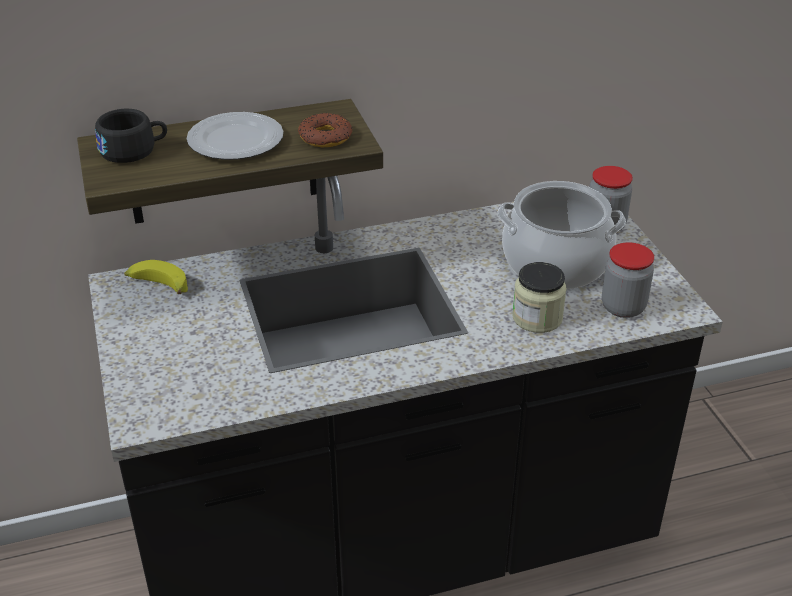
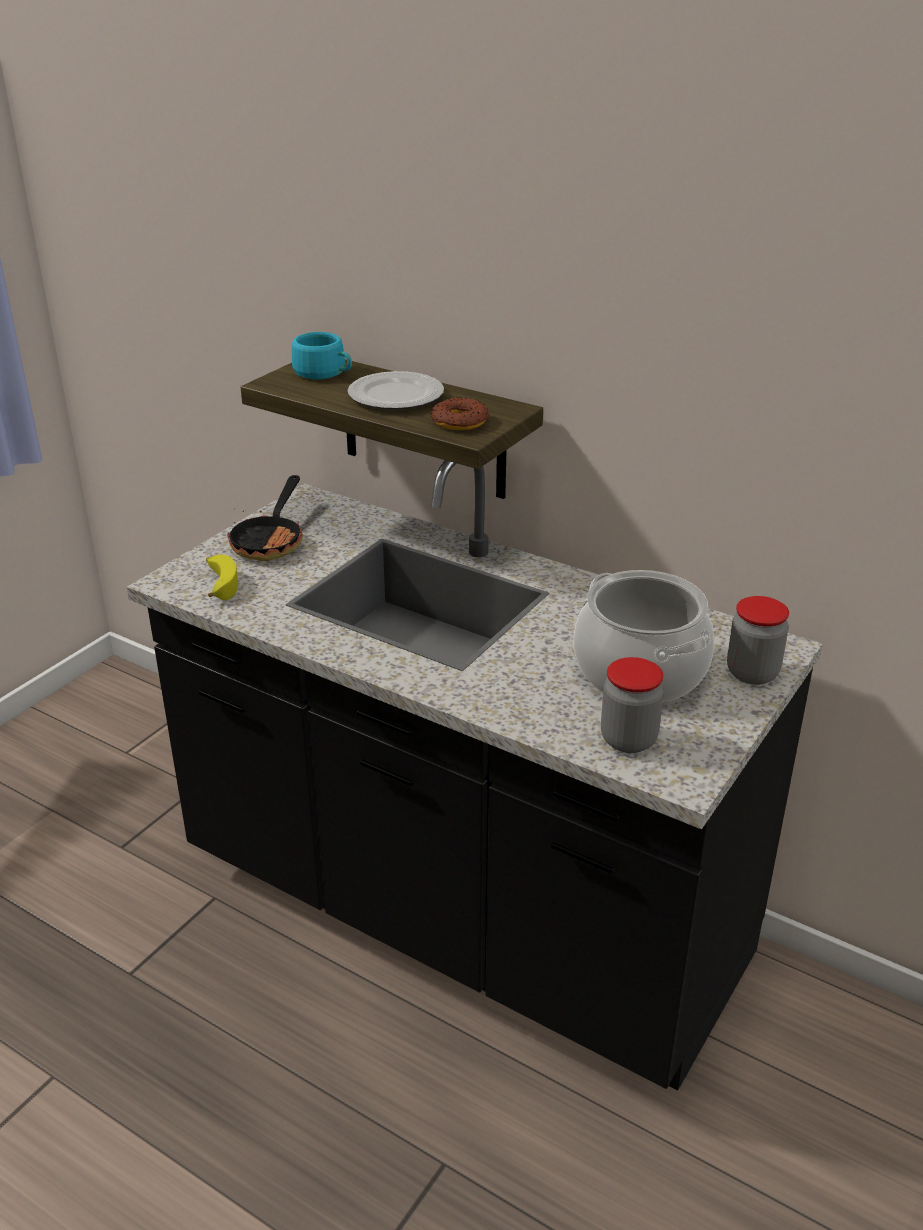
camera: 50 degrees right, 5 degrees down
black cup [95,109,167,163] -> turquoise cup [292,332,352,380]
banana [124,260,188,294] -> banana moved to [206,554,238,600]
jar [512,262,567,333] -> none
none -> frying pan [227,475,303,561]

